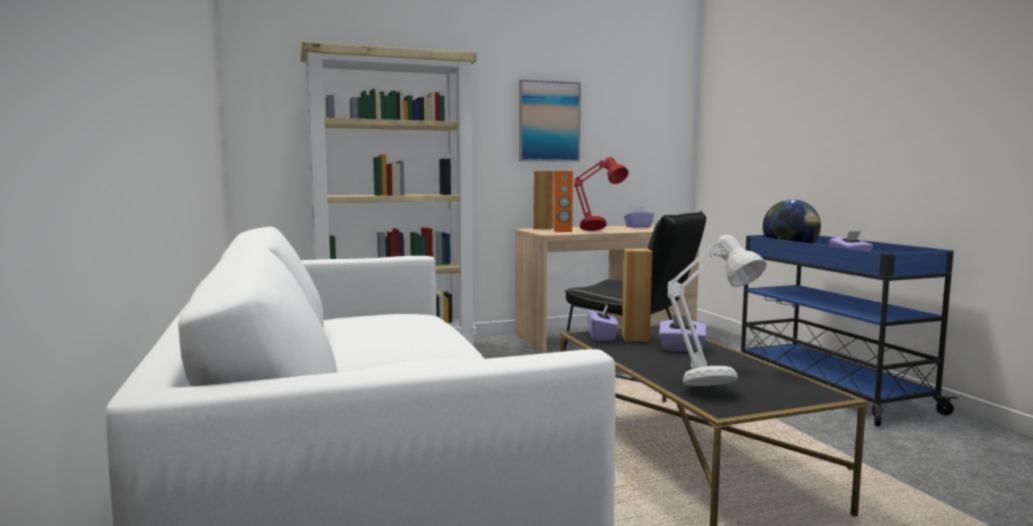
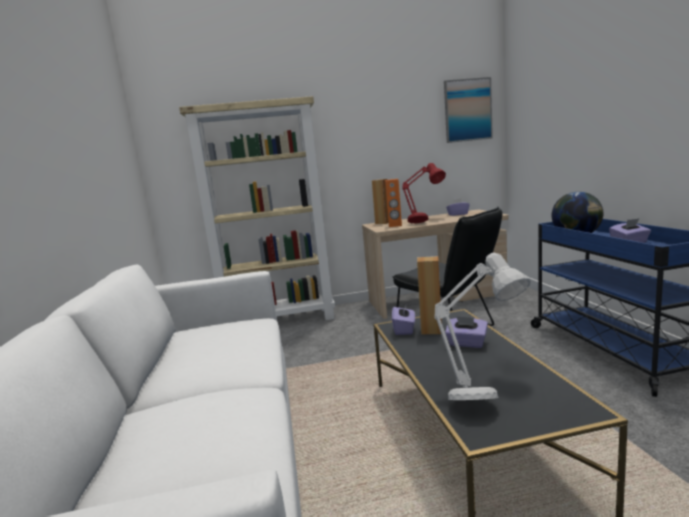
camera: 10 degrees right, 5 degrees up
picture [519,79,581,162] -> picture moved to [444,77,493,143]

